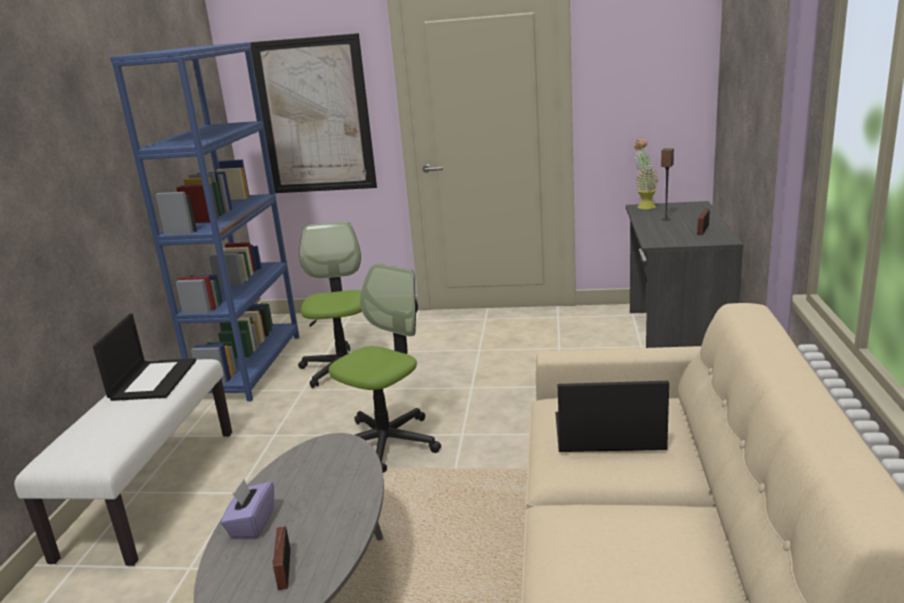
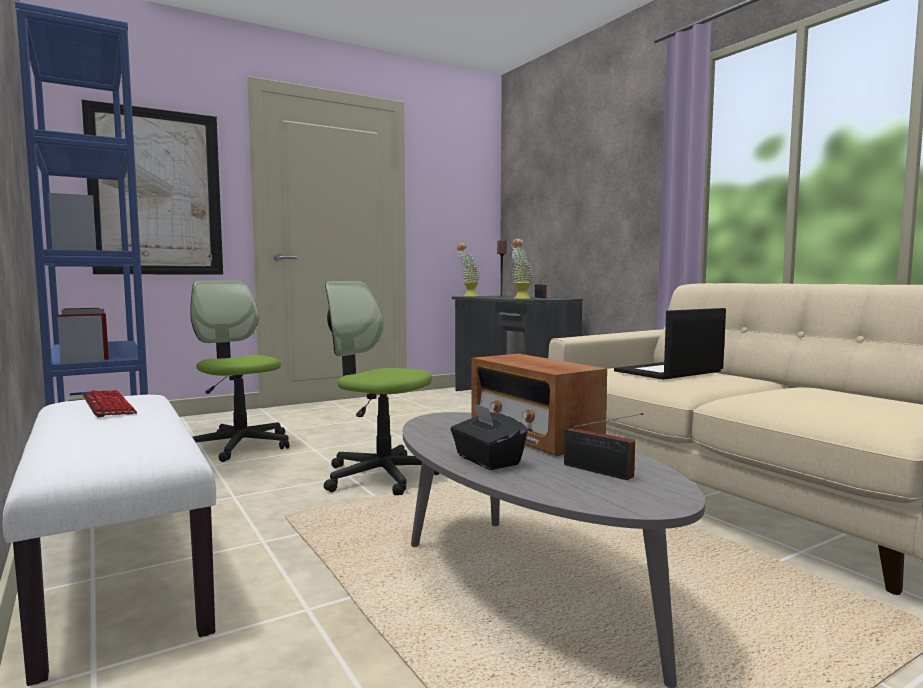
camera: 40 degrees left, 15 degrees down
laptop [93,313,196,401] -> keyboard [83,390,137,417]
purple tissue box [221,479,274,538] -> black tissue box [450,402,527,470]
office chair [329,264,441,473] -> office chair turned 60 degrees counterclockwise [324,281,440,495]
none -> radio [471,354,607,456]
none -> potted plant [511,238,533,299]

